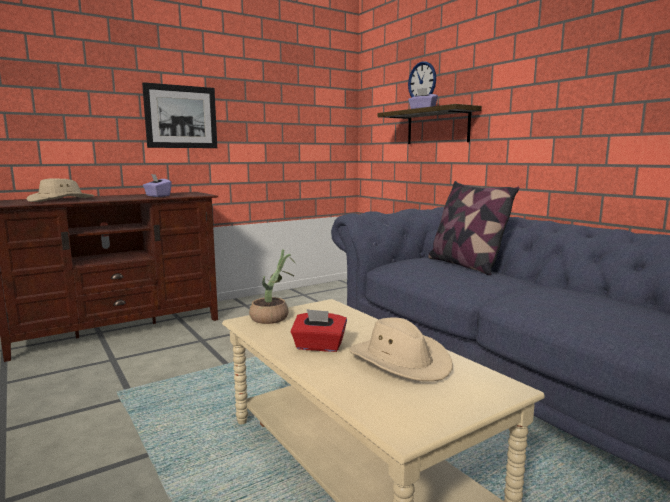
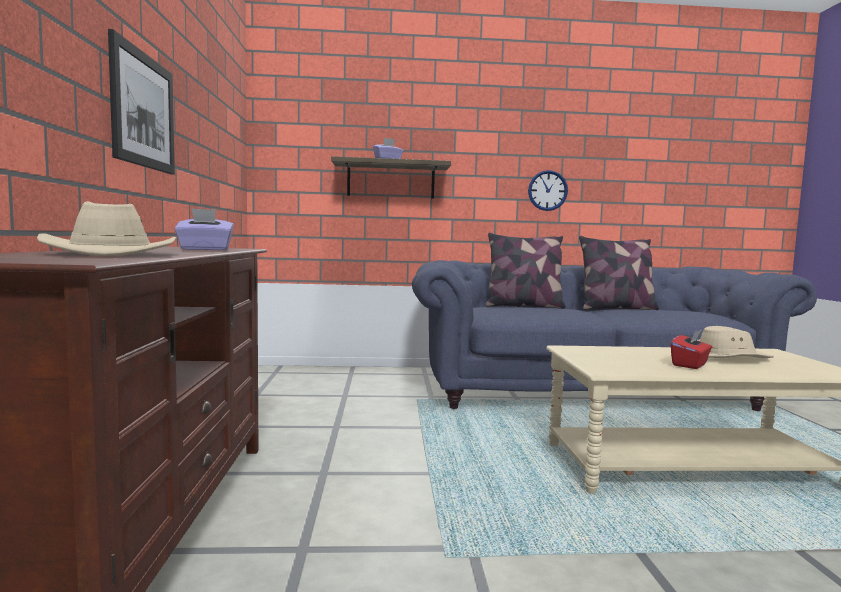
camera: 60 degrees left, 5 degrees down
potted plant [249,249,297,324] -> none
wall clock [408,61,436,97] -> wall clock moved to [528,170,568,211]
none -> pillow [579,236,659,310]

